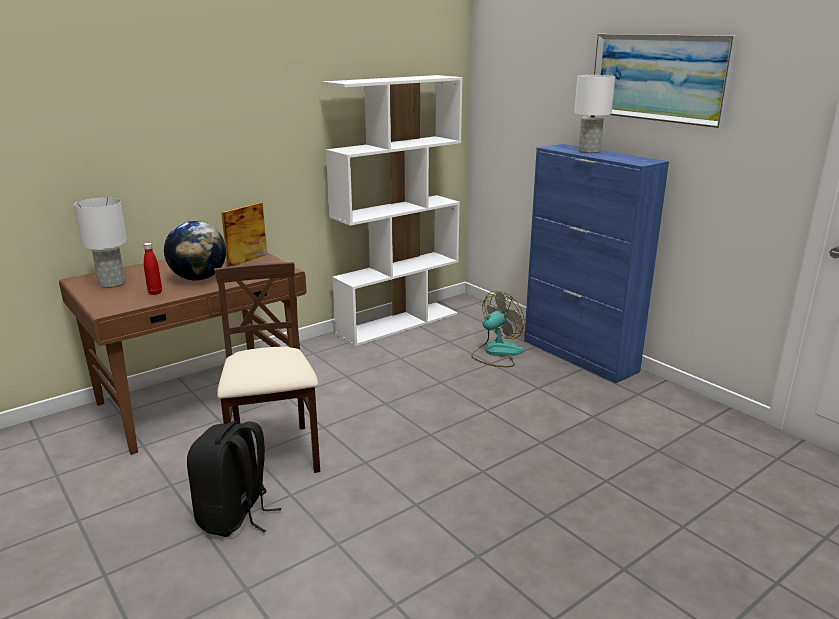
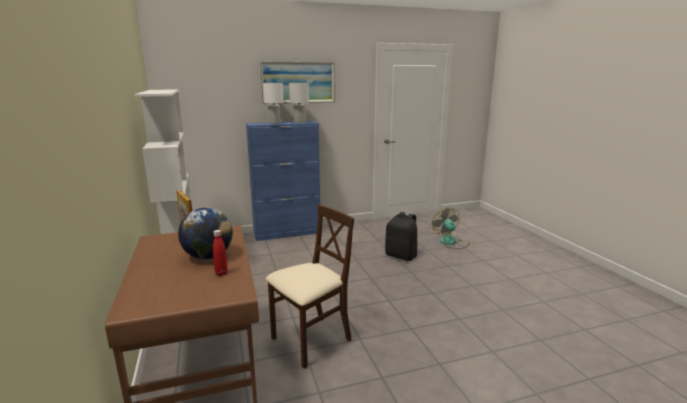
camera: 70 degrees left, 5 degrees down
white table lamp [74,198,127,288] -> white table lamp moved to [289,83,309,123]
black backpack [187,421,281,537] -> black backpack moved to [385,212,417,261]
beige chair [214,262,320,473] -> beige chair turned 135 degrees clockwise [266,205,354,369]
fan [471,291,525,367] -> fan moved to [432,208,470,249]

